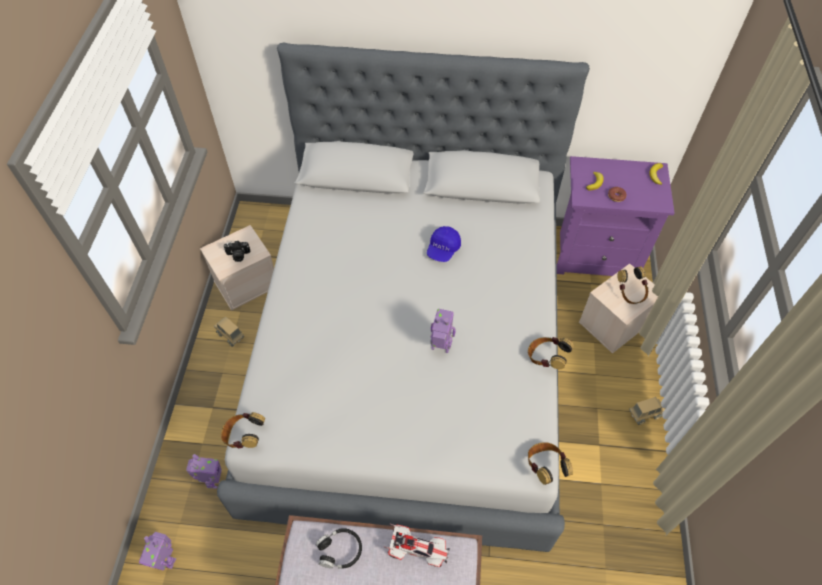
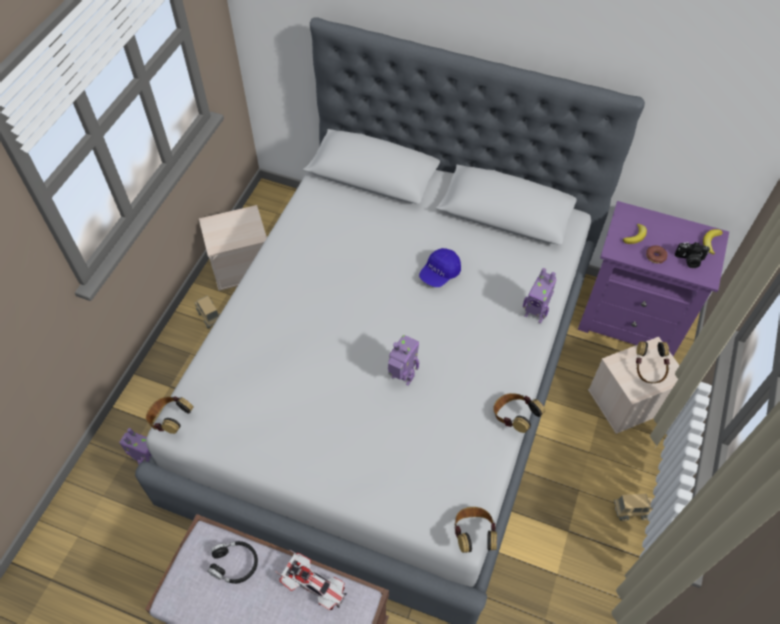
camera: 15 degrees right, 0 degrees up
toy robot [139,532,176,570] -> toy robot moved to [523,268,556,324]
camera [224,241,250,262] -> camera moved to [675,242,710,268]

